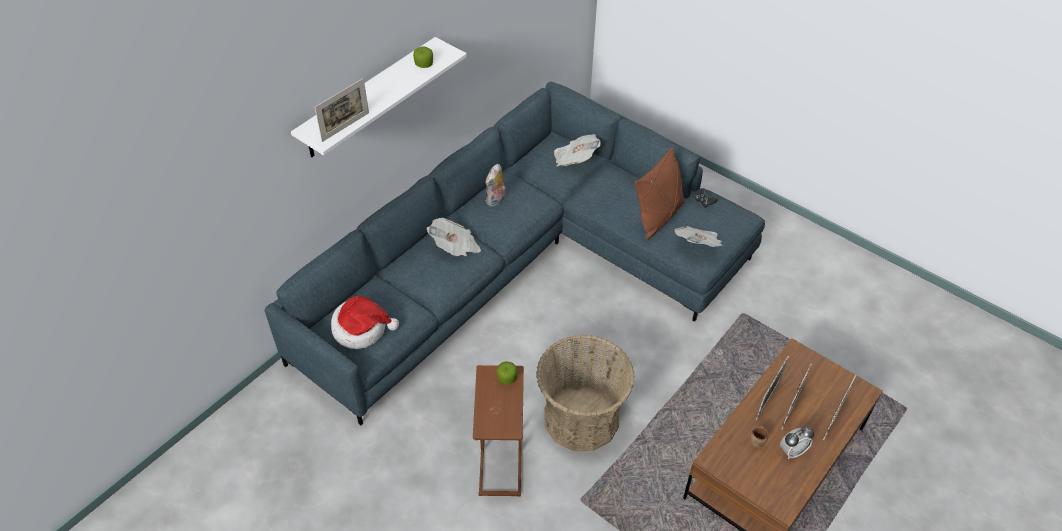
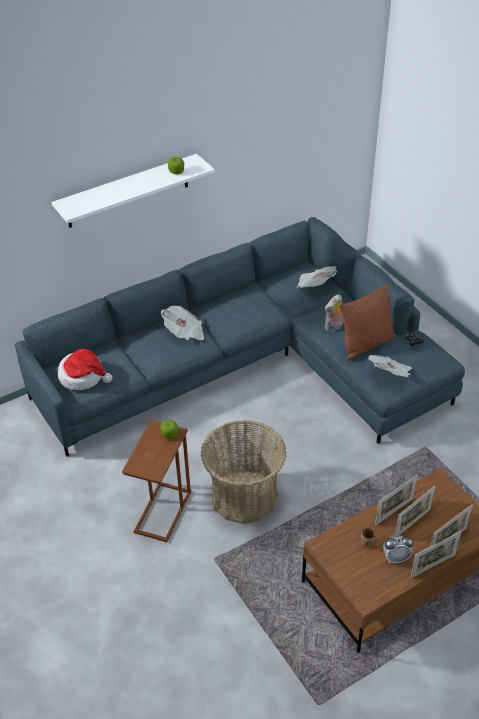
camera: 20 degrees right, 5 degrees down
picture frame [315,78,369,142] -> picture frame moved to [411,531,461,578]
plush toy [485,164,506,207] -> plush toy moved to [324,294,343,332]

